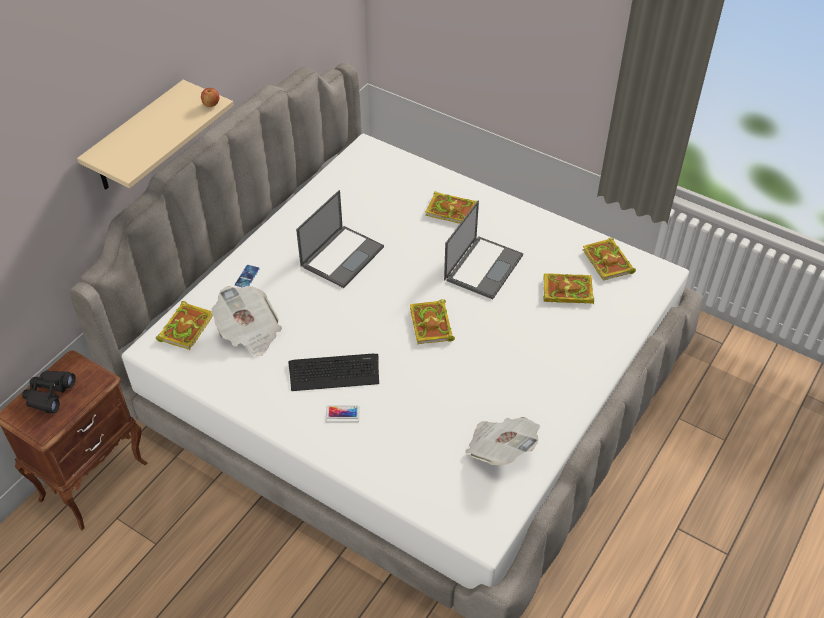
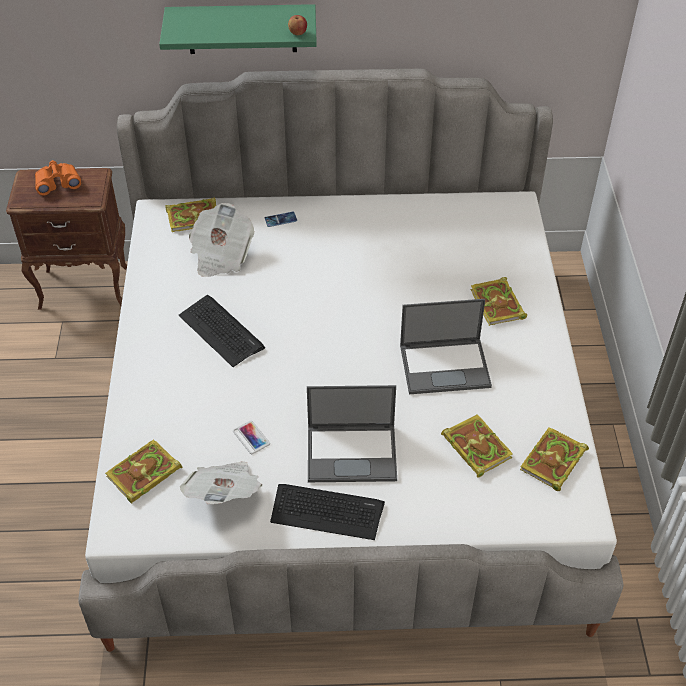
camera: 55 degrees right, 0 degrees up
black binoculars [22,370,76,414] -> orange binoculars [35,160,81,196]
beige shelf [77,80,234,190] -> green shelf [159,4,317,54]
laptop [296,190,384,288] -> laptop moved to [307,385,397,482]
phone [326,405,360,423] -> phone moved to [233,420,270,454]
book [410,299,455,344] -> book moved to [105,439,182,504]
none -> keyboard [270,484,385,540]

